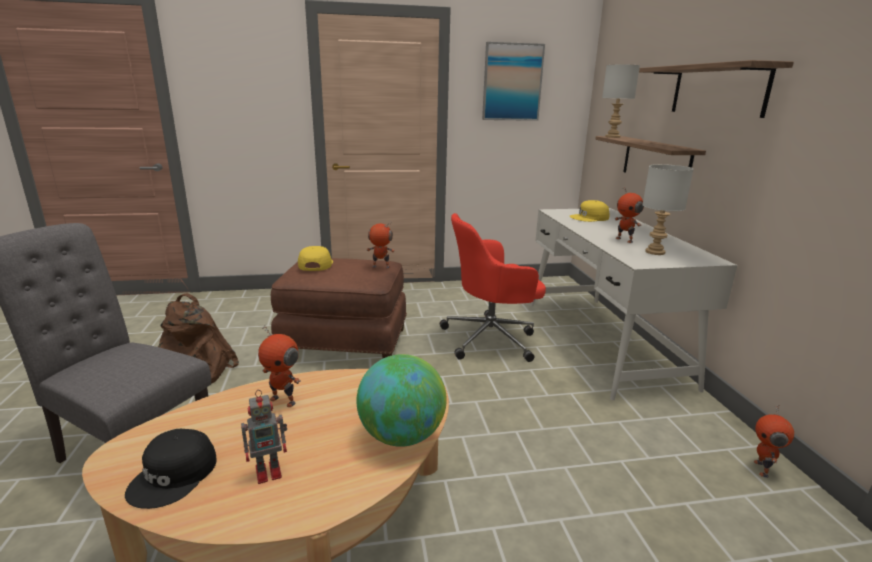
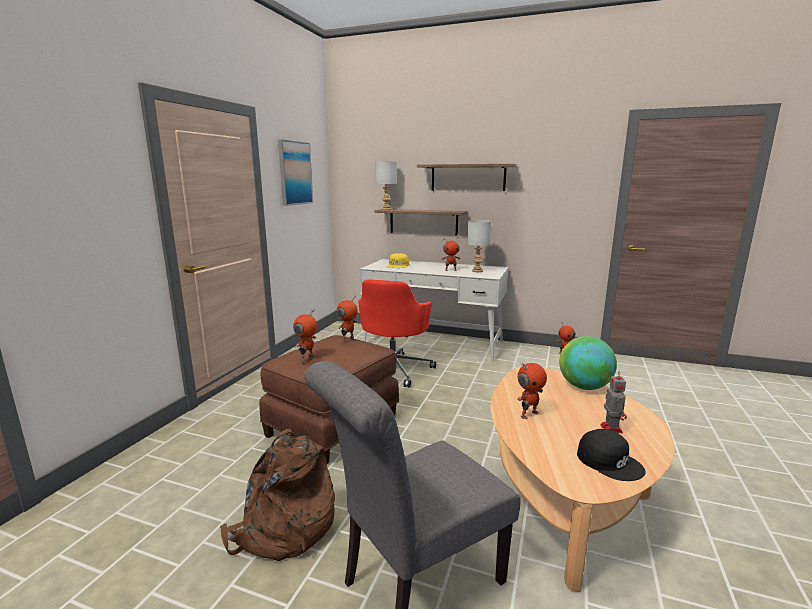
camera: 60 degrees left, 5 degrees down
yellow cap [298,246,333,271] -> toy robot [293,309,317,362]

